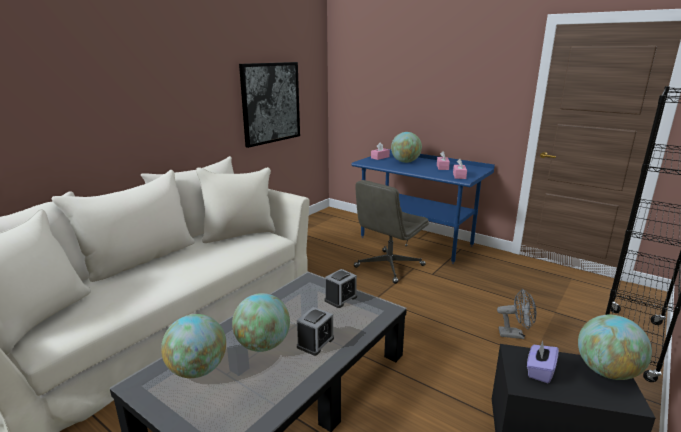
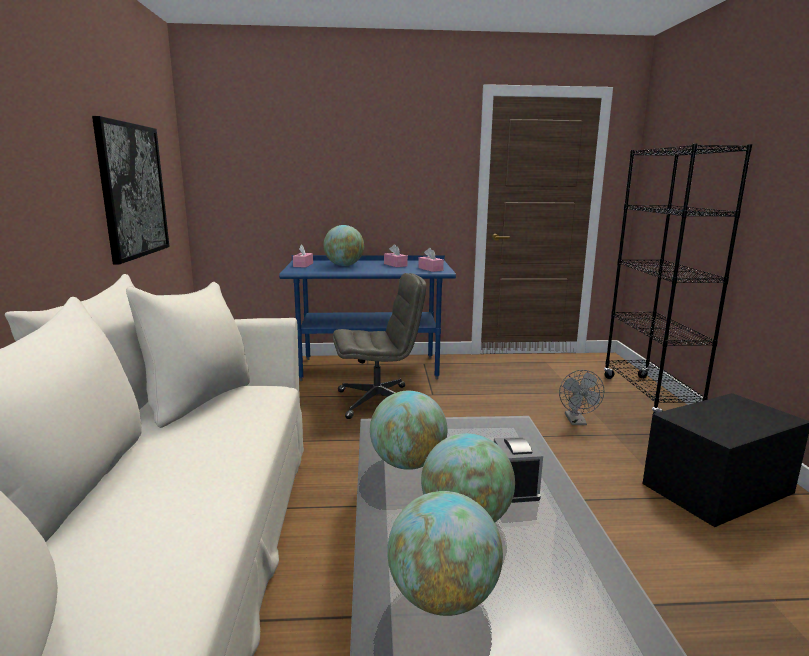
camera: 40 degrees left, 5 degrees down
alarm clock [324,269,357,308] -> none
grey office chair [354,180,429,284] -> grey office chair turned 105 degrees counterclockwise [333,273,426,419]
grey fan [497,289,536,339] -> grey fan turned 120 degrees clockwise [559,370,604,425]
purple tissue box [527,341,559,383] -> none
globe [578,315,652,380] -> globe moved to [370,391,447,470]

